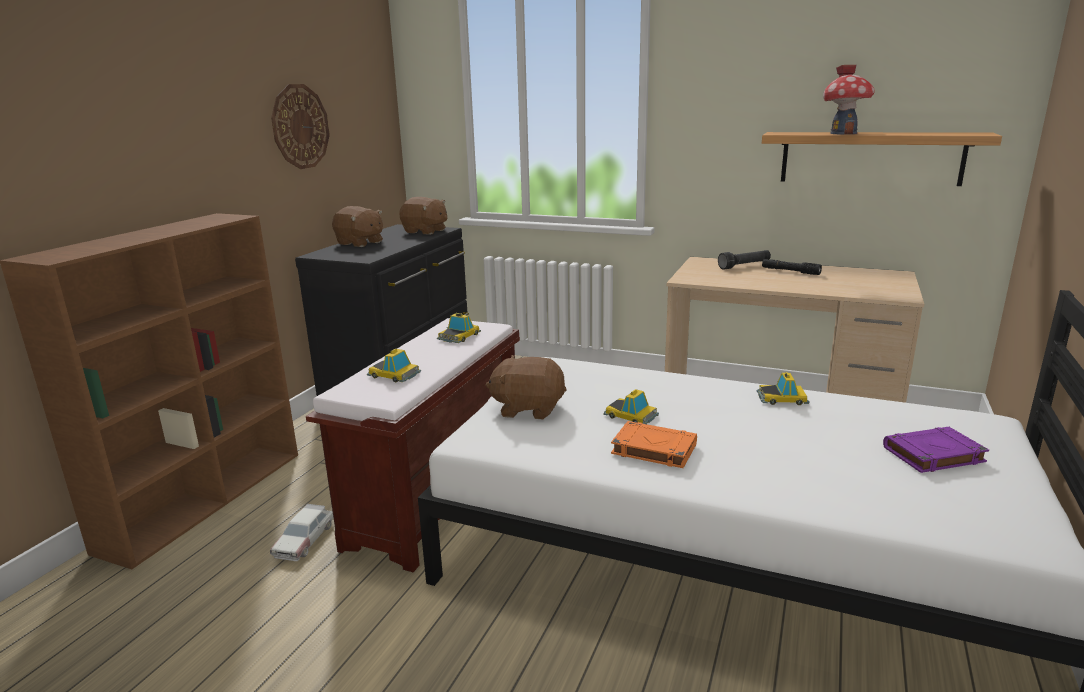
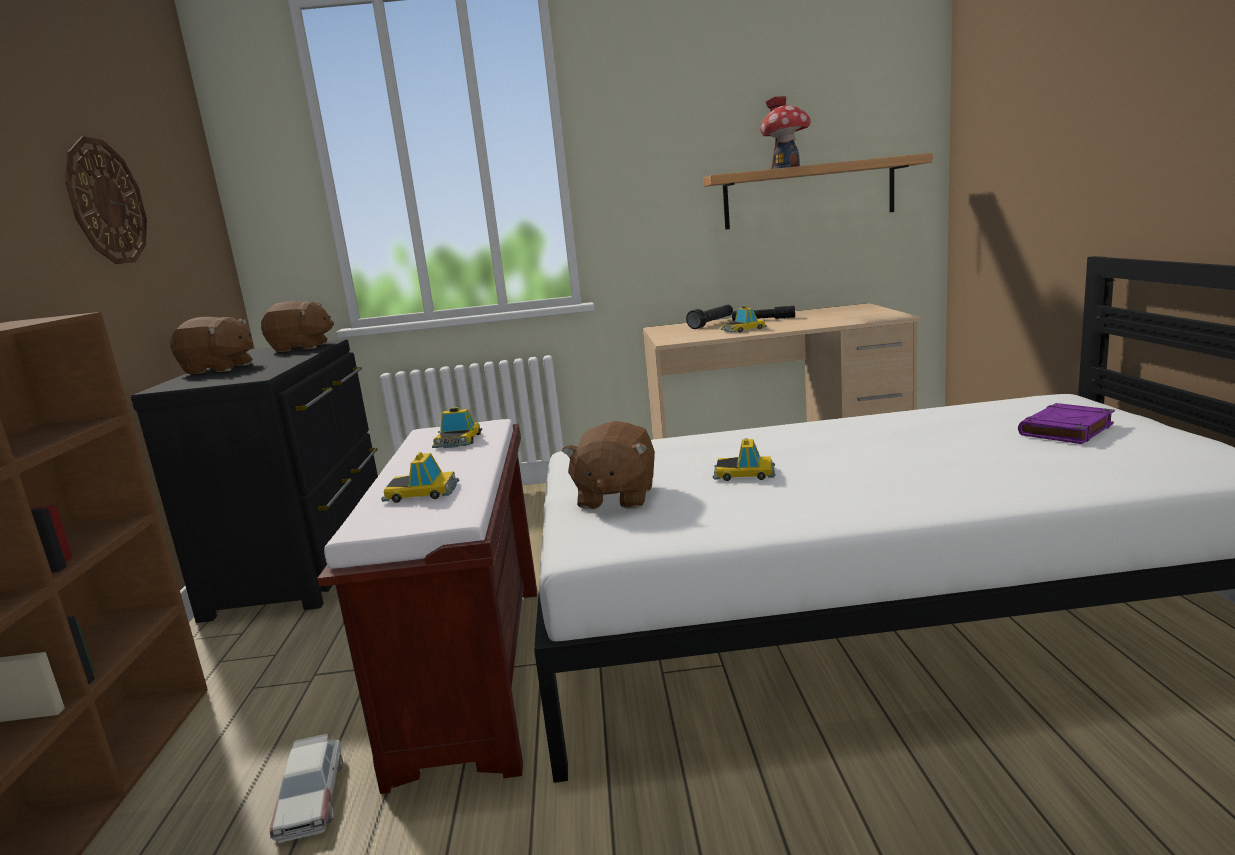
camera: 25 degrees left, 5 degrees down
brown plush toy [486,355,567,419] -> brown plush toy turned 60 degrees counterclockwise [562,421,655,509]
orange book [611,421,697,468] -> none
toy car [756,372,810,405] -> toy car moved to [720,306,767,333]

